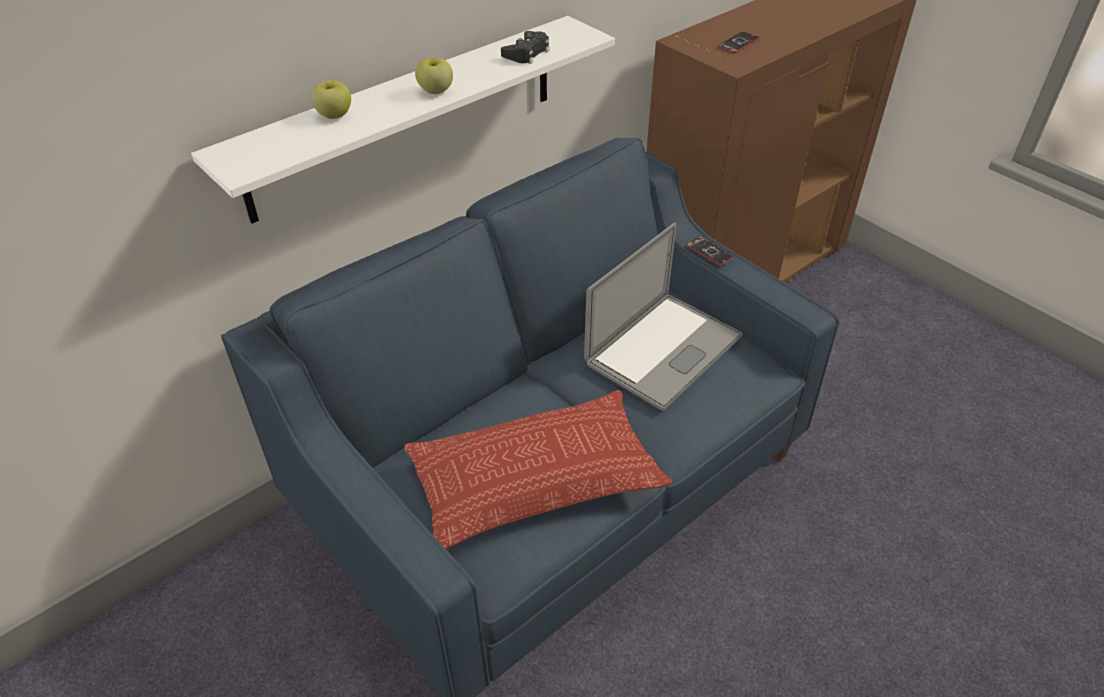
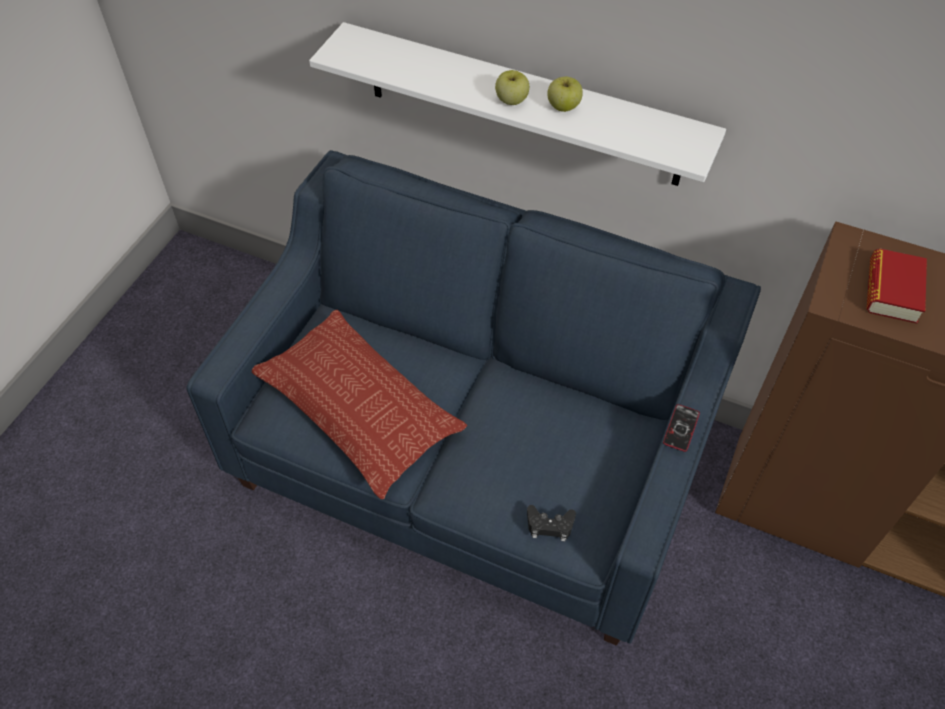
camera: 65 degrees right, 10 degrees up
apple [312,80,351,119] -> apple moved to [547,76,583,112]
black game controller [501,31,550,64] -> black game controller moved to [527,505,576,541]
laptop [584,222,742,411] -> none
phone [717,31,760,53] -> book [866,248,927,324]

